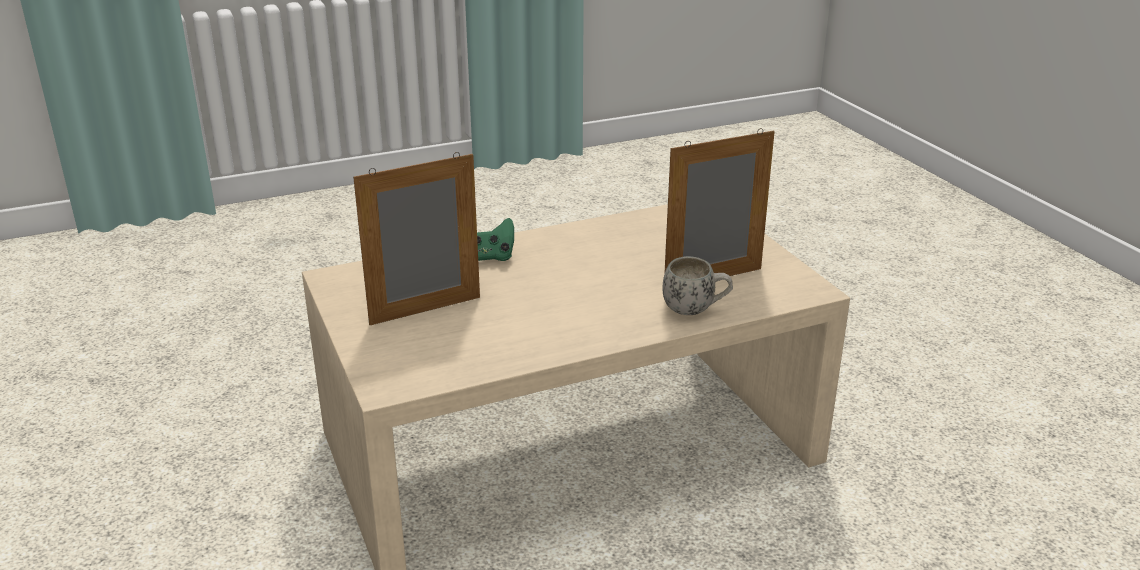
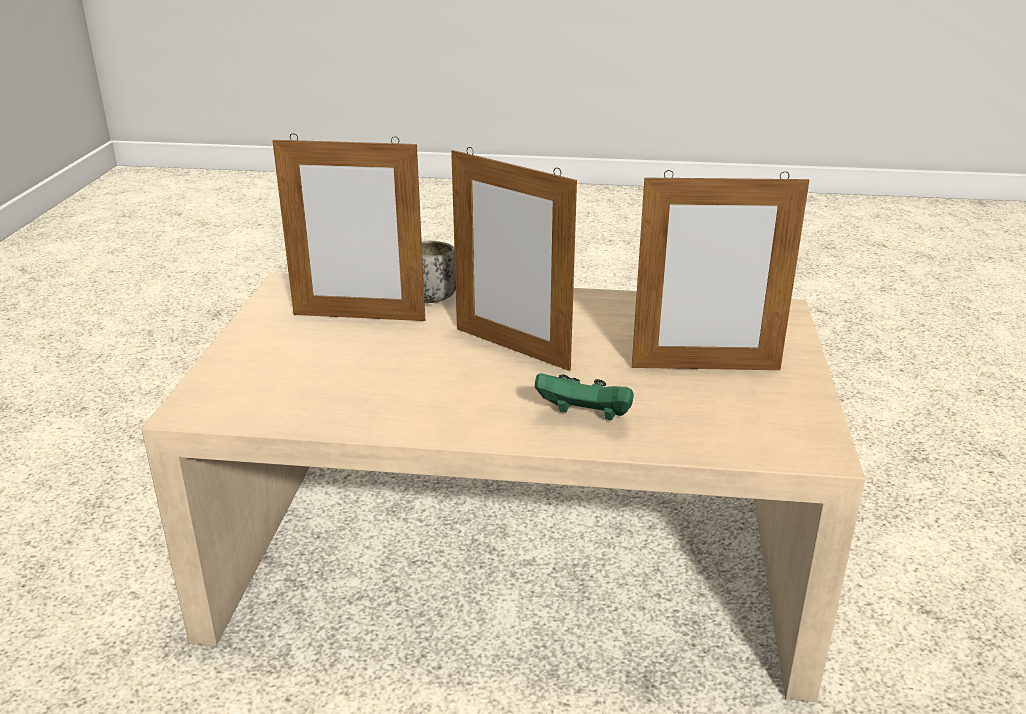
camera: 150 degrees left, 0 degrees up
none -> picture frame [451,147,577,371]

